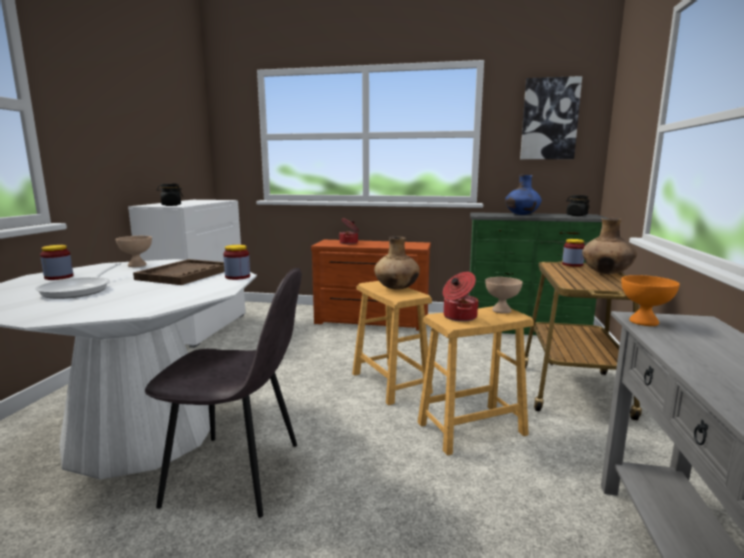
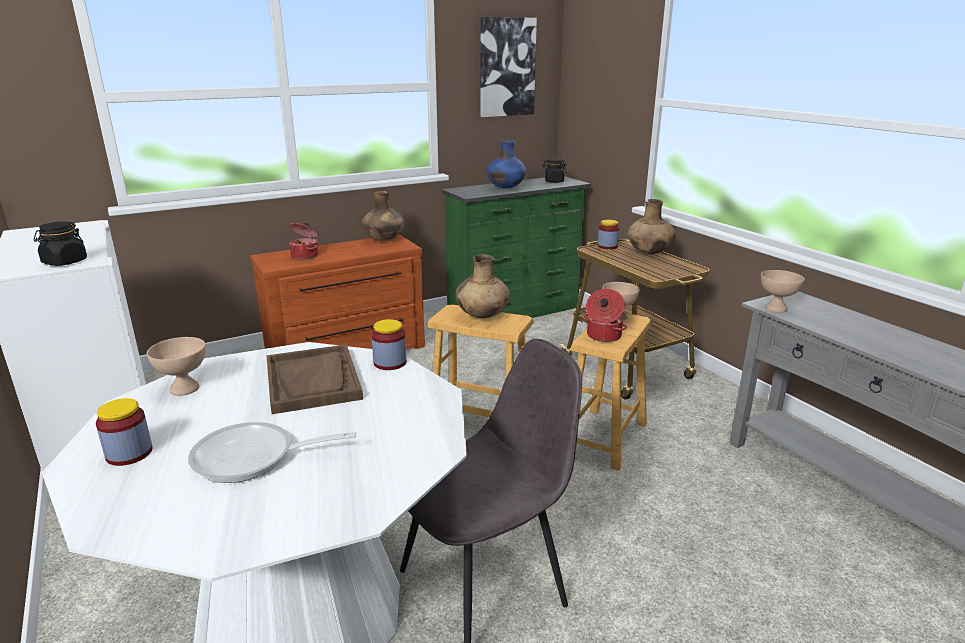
camera: 40 degrees left, 10 degrees up
frying pan [35,263,121,299] -> frying pan turned 120 degrees clockwise [188,422,356,483]
orange bowl [621,275,680,326] -> beige bowl [761,270,805,313]
none -> brown vase [362,191,404,241]

